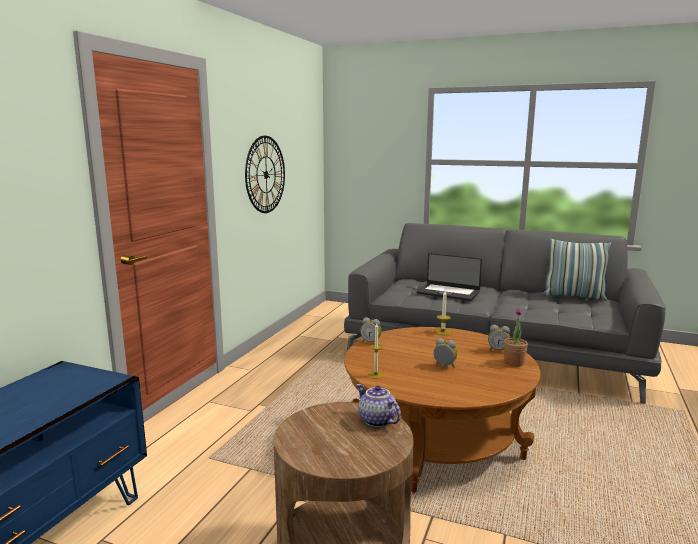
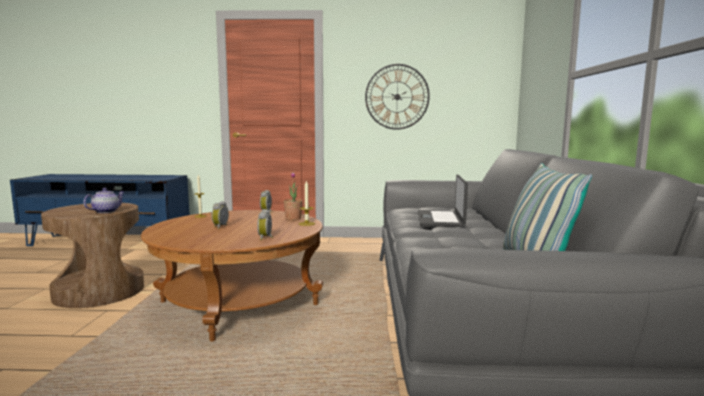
camera: 70 degrees right, 5 degrees down
potted plant [504,309,528,367] -> potted plant moved to [284,172,302,220]

